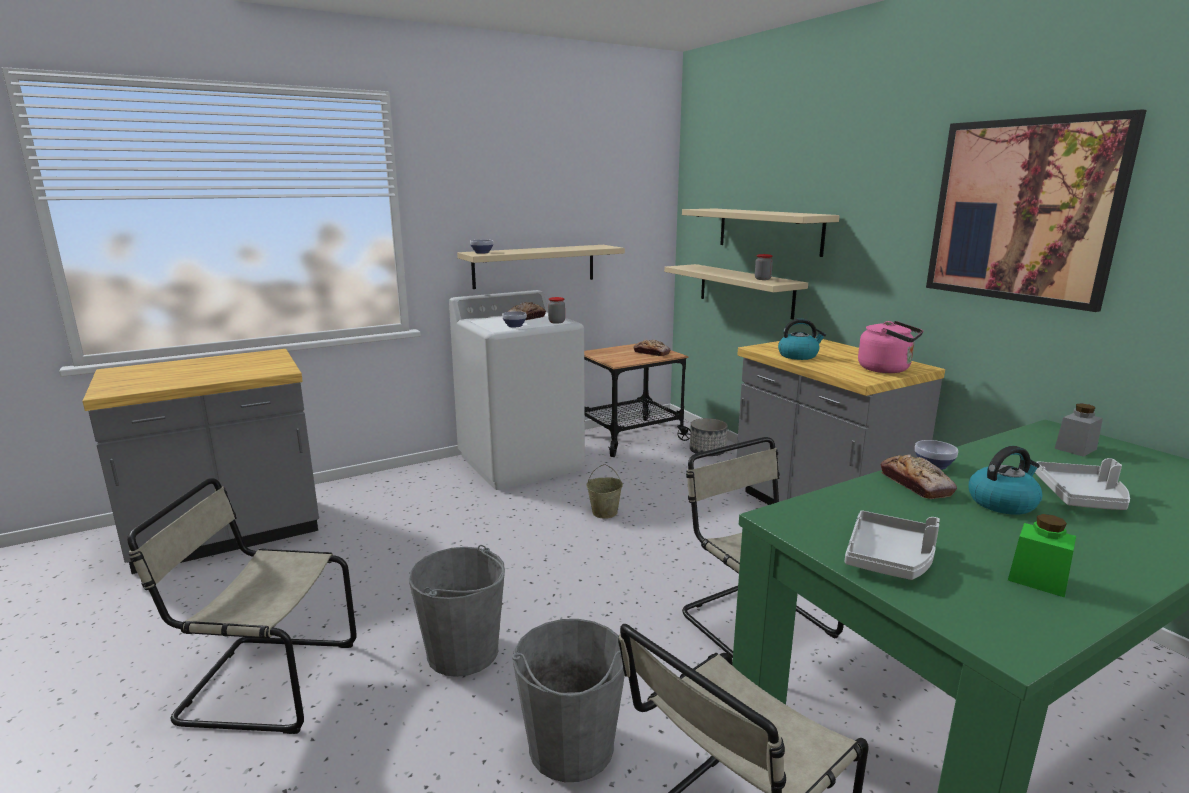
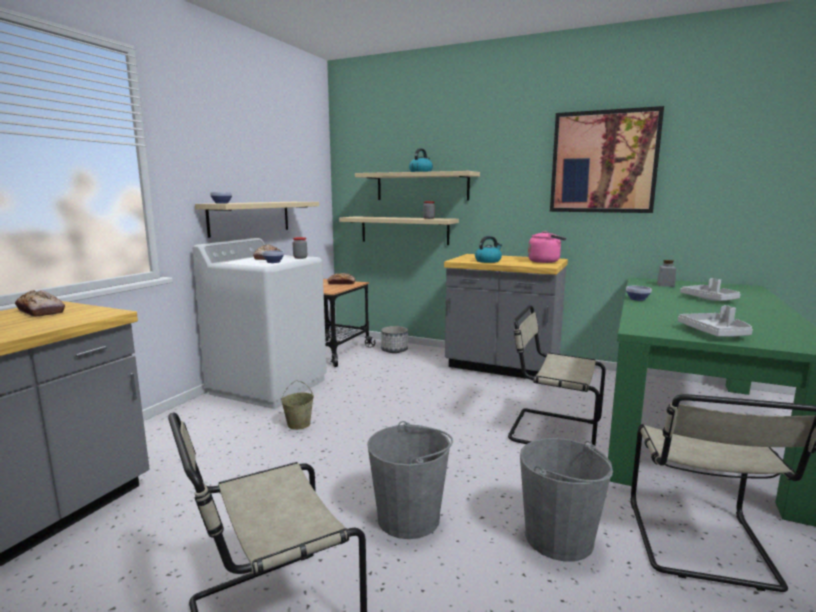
camera: 35 degrees left, 5 degrees down
beige bucket [587,464,623,519] -> beige bucket moved to [281,380,314,430]
bread [880,454,957,499] -> bread moved to [15,290,65,317]
kettle [968,446,1042,515] -> kettle moved to [409,148,433,172]
green jar [1008,514,1076,598] -> none

